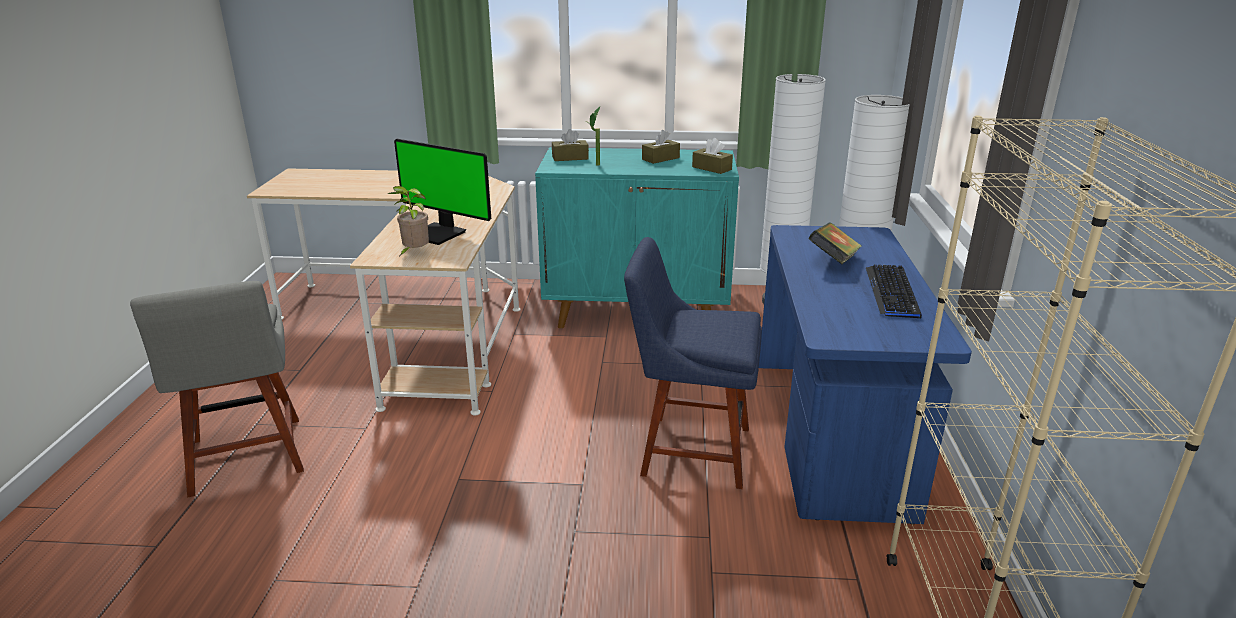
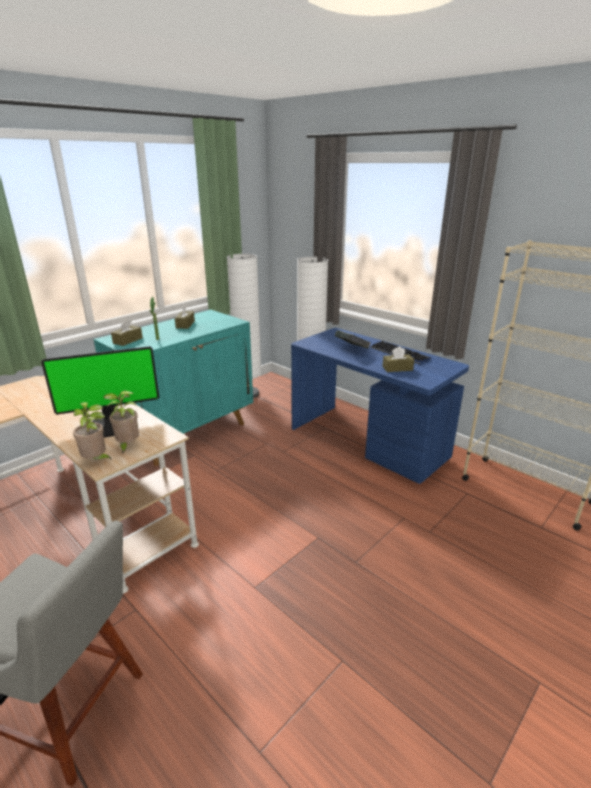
camera: 50 degrees left, 0 degrees up
blue chair [624,237,762,489] -> none
brown tissue box [692,138,733,174] -> brown tissue box moved to [382,346,414,372]
none -> potted plant [73,402,112,460]

